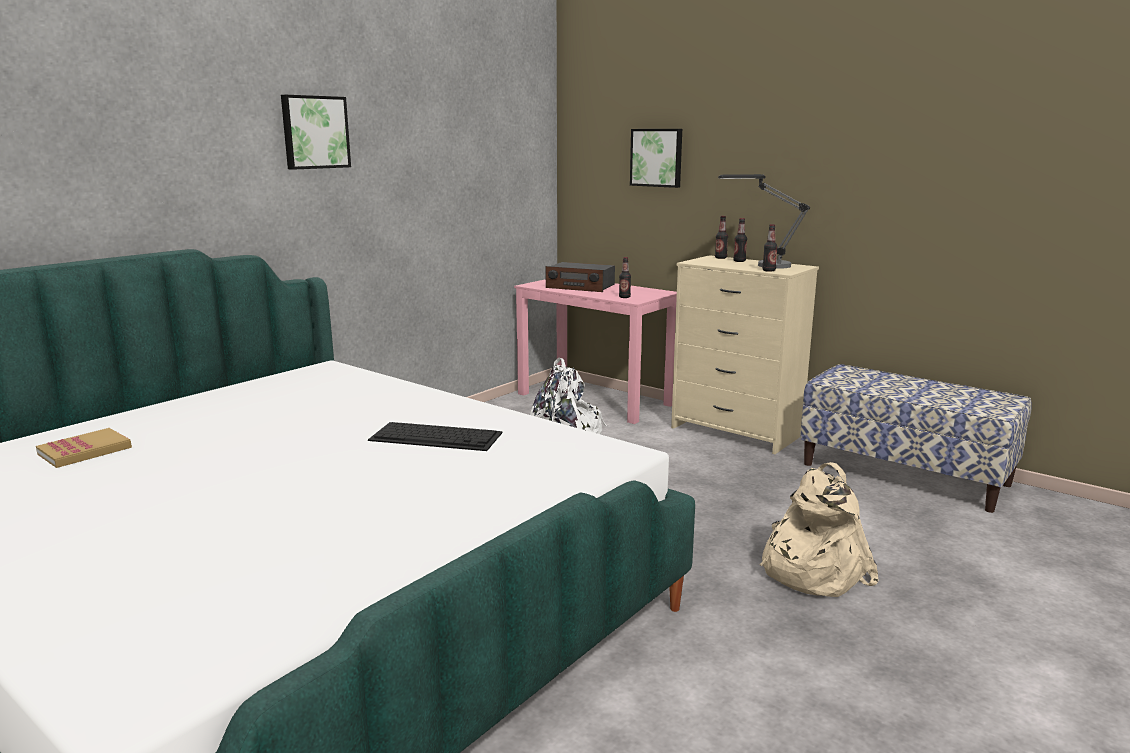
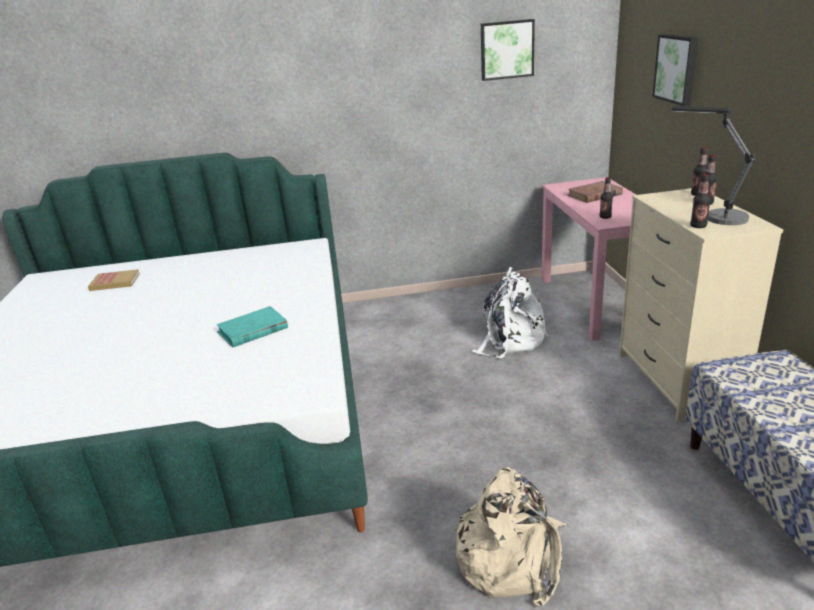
camera: 45 degrees right, 10 degrees up
picture [281,95,351,170] -> picture moved to [481,19,535,81]
keyboard [368,422,503,451] -> turquoise book [217,306,288,347]
radio [546,262,615,292] -> brown book [567,181,623,203]

